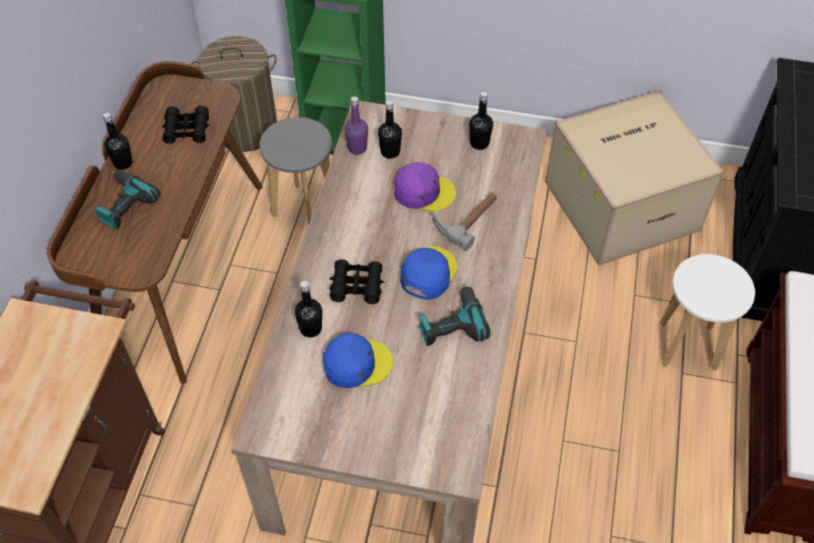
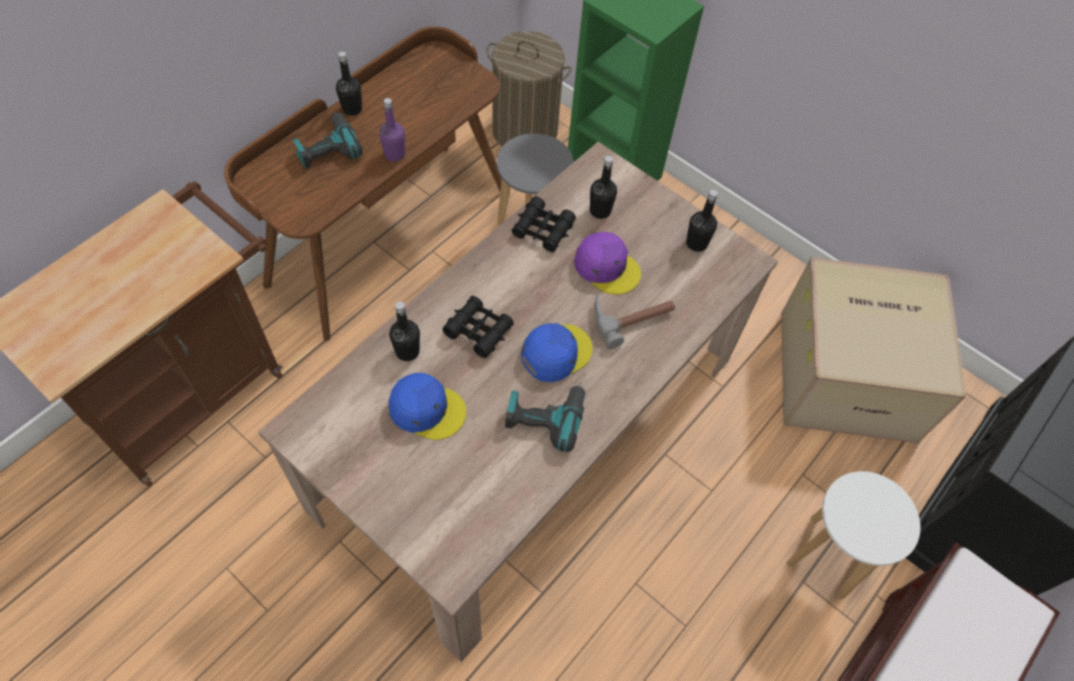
camera: 25 degrees right, 5 degrees up
black binoculars [161,106,210,144] -> black binoculars moved to [511,196,576,252]
purple bottle [344,96,368,155] -> purple bottle moved to [379,98,406,162]

